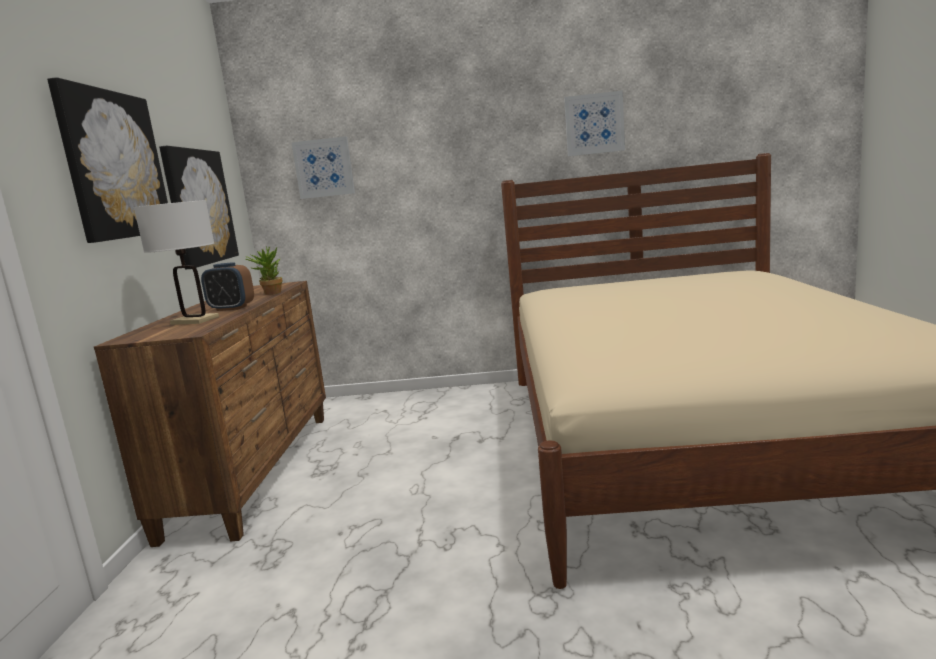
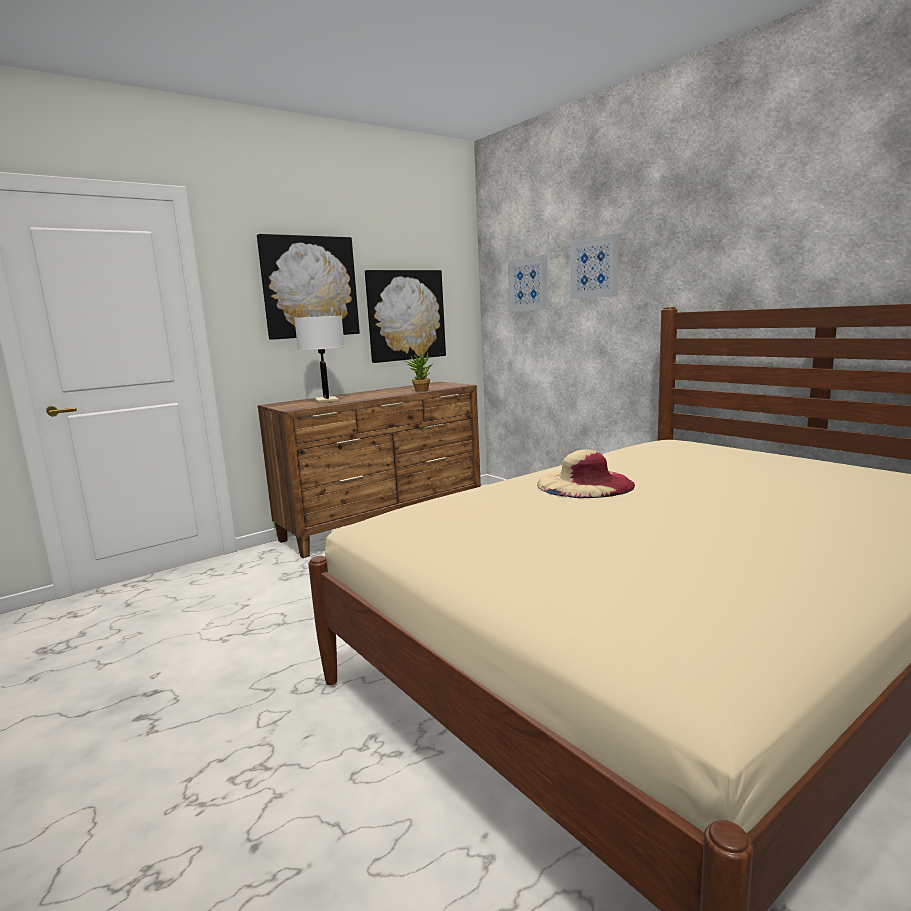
camera: 50 degrees right, 0 degrees up
alarm clock [201,262,254,311] -> none
picture [564,90,625,156] -> picture moved to [570,234,619,299]
none -> beige hat [537,449,635,498]

